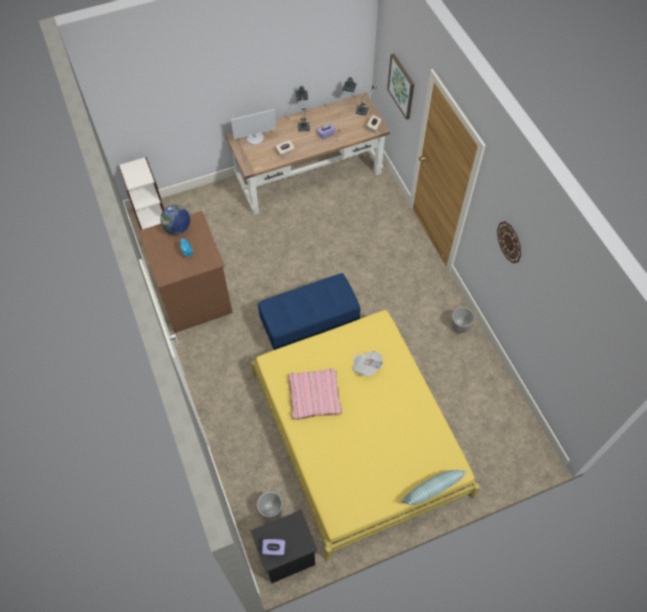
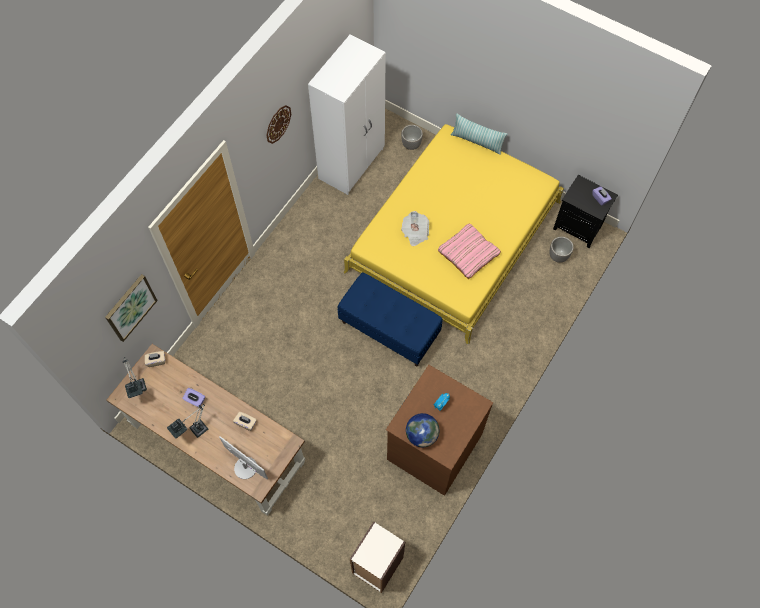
camera: 125 degrees left, 5 degrees up
planter [451,307,475,333] -> planter moved to [401,125,423,150]
none -> white wardrobe [308,34,386,195]

